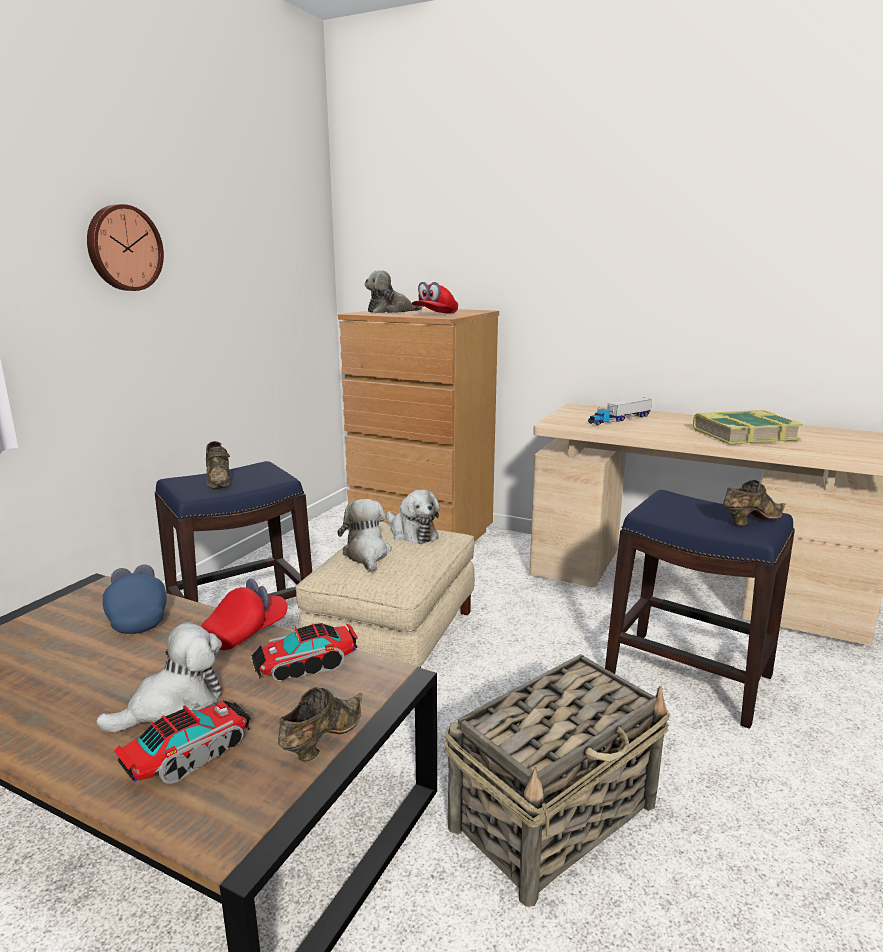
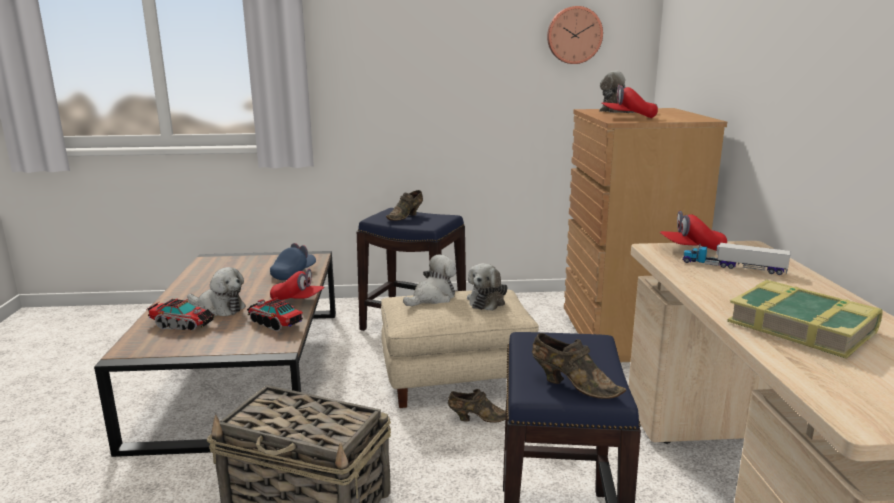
camera: 60 degrees right, 0 degrees up
wall clock [87,204,164,291] -> wall clock moved to [547,6,603,64]
brown shoe [278,687,362,761] -> brown shoe moved to [448,389,506,423]
none -> red cap [660,211,727,251]

